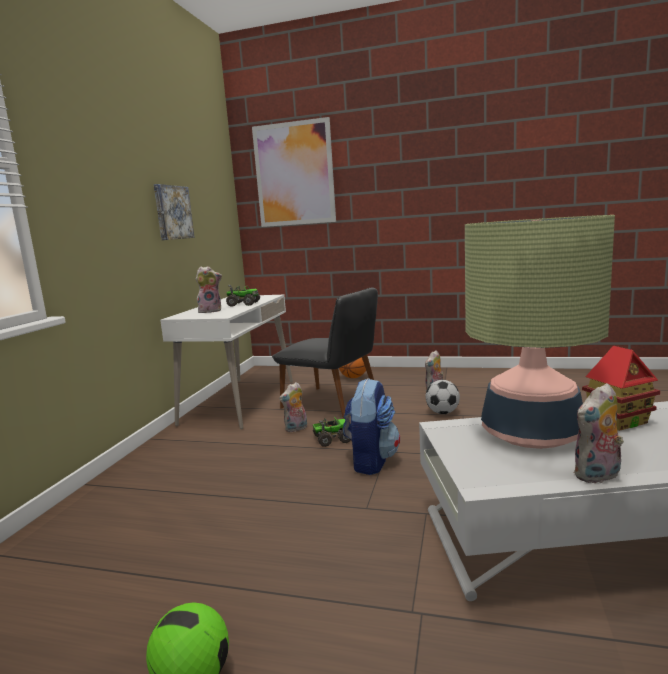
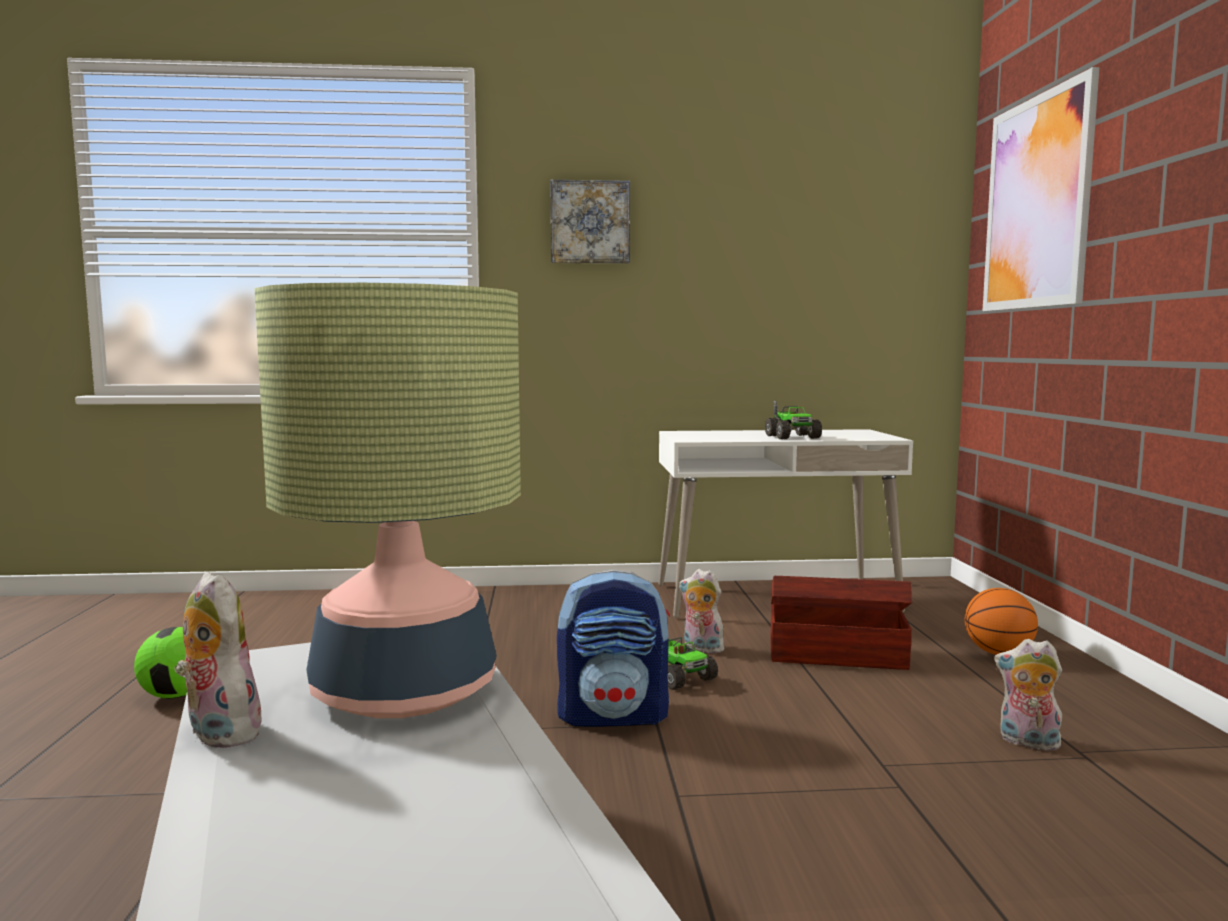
camera: 70 degrees right, 5 degrees down
picture [154,184,195,240] -> picture moved to [550,180,630,264]
plush toy [196,266,222,313] -> none
black chair [272,287,378,419] -> brown storage box [770,576,912,670]
football [426,380,460,414] -> none
toy house [582,346,660,431] -> none

